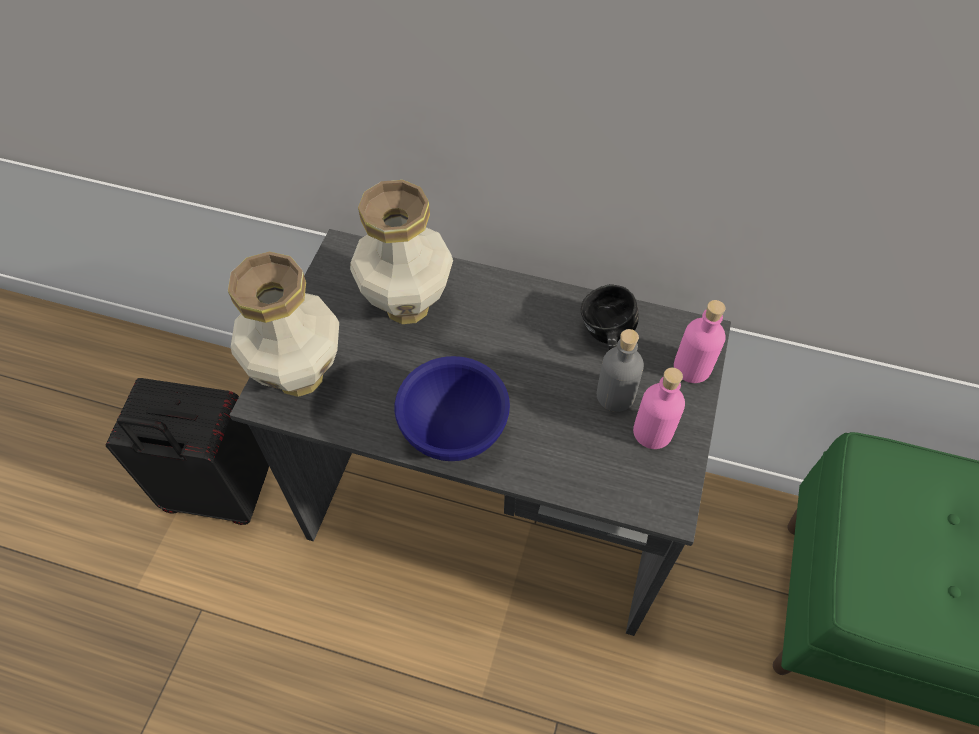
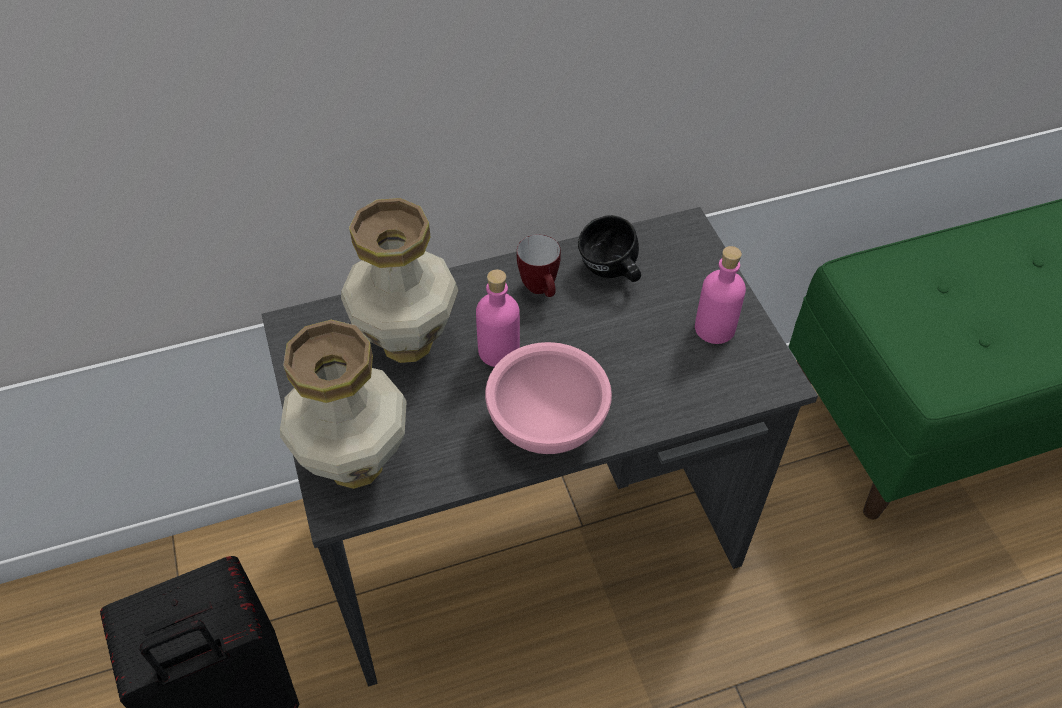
camera: 35 degrees left, 5 degrees down
blue bowl [395,356,510,461] -> pink bowl [485,342,612,454]
grey bottle [597,329,644,412] -> none
pink bottle [674,300,726,383] -> pink bottle moved to [476,270,520,367]
none -> mug [517,235,561,297]

